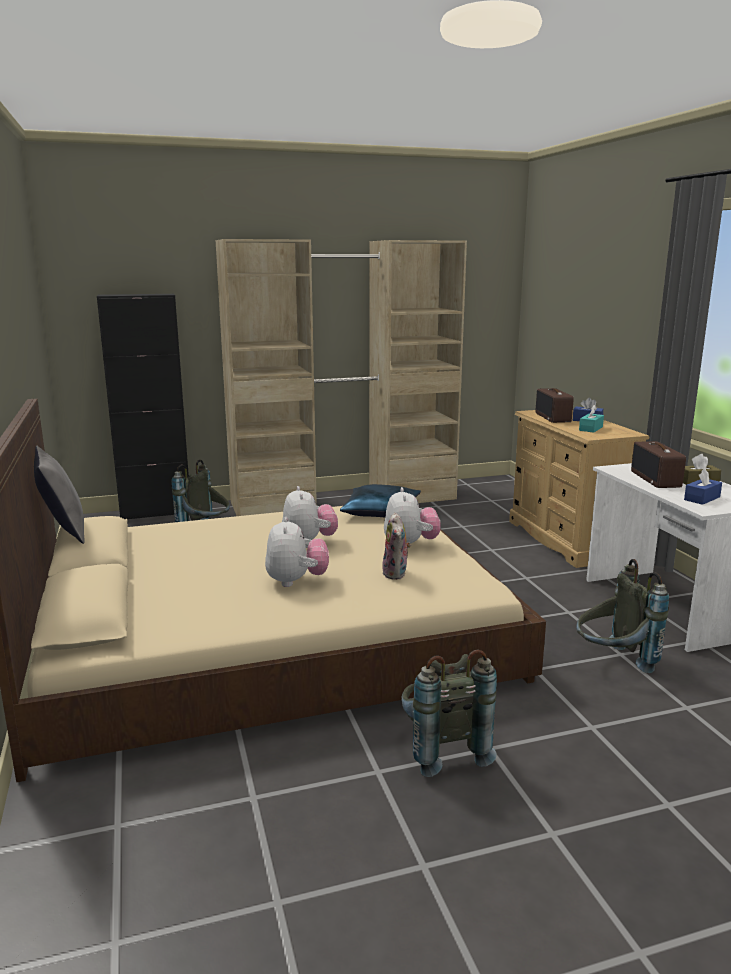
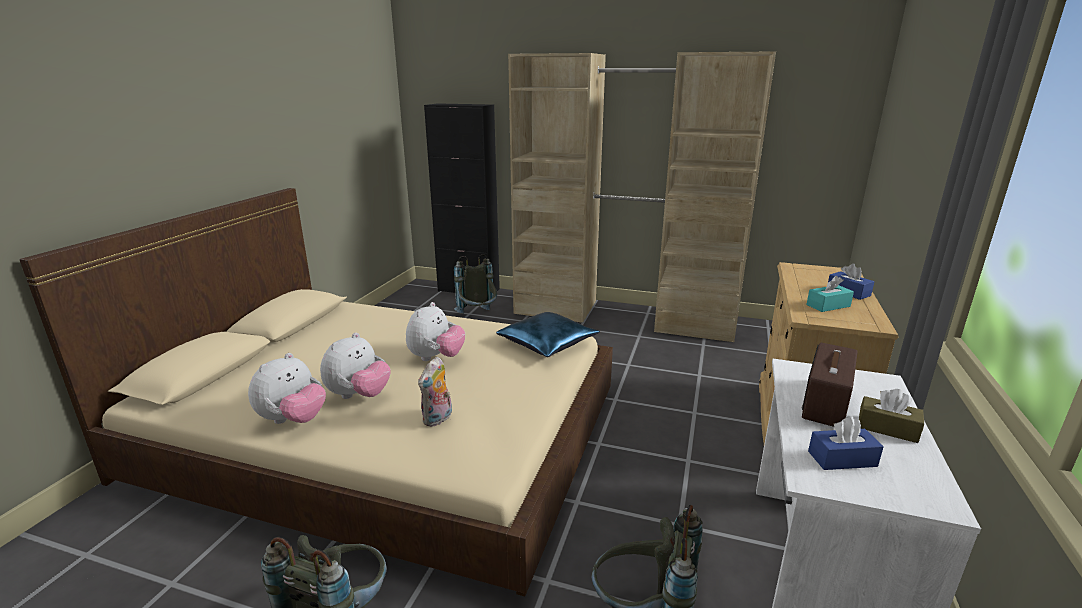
camera: 35 degrees right, 5 degrees up
grey pillow [34,446,85,543] -> none
plush toy [384,487,441,544] -> plush toy moved to [248,353,326,424]
radio [536,388,574,423] -> none

